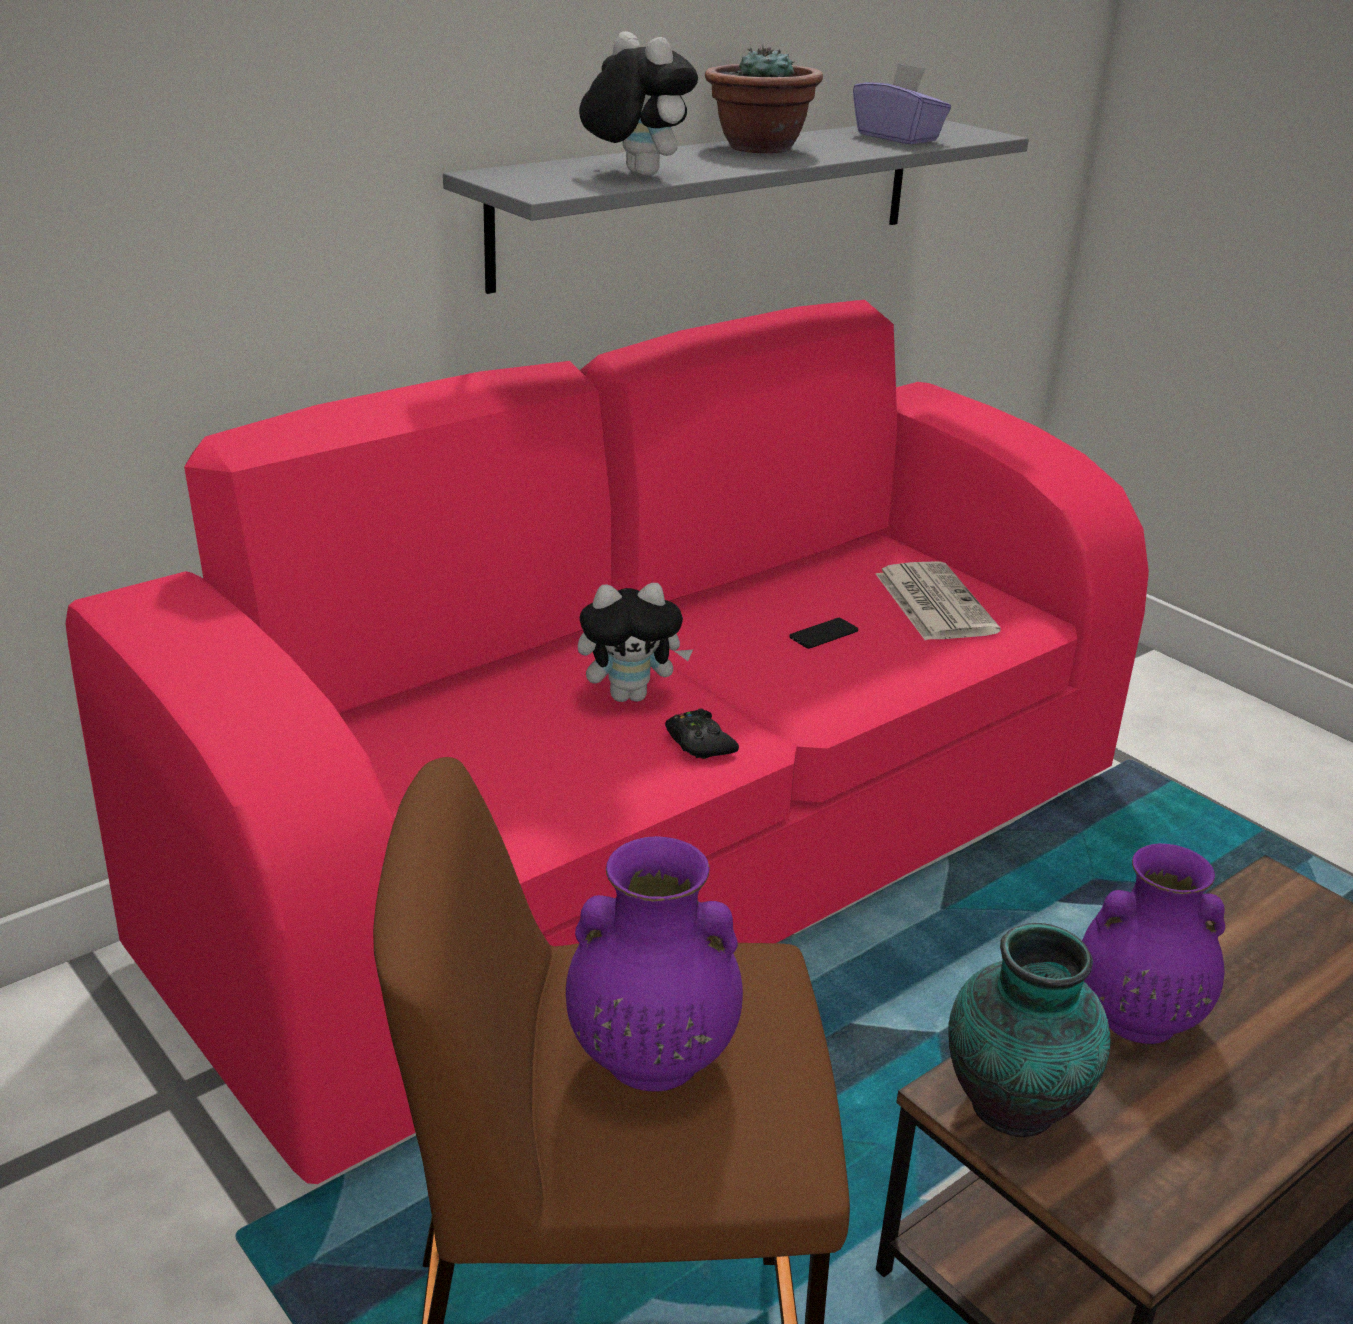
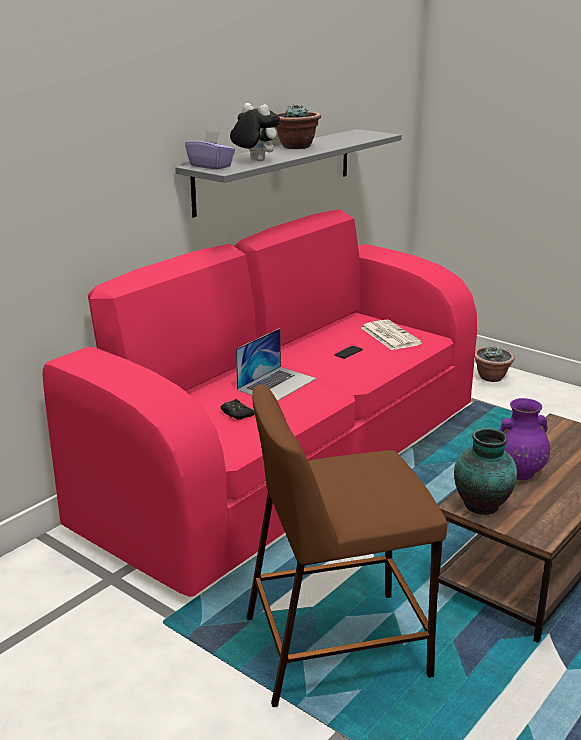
camera: 10 degrees left, 5 degrees down
purple vase [566,836,743,1092] -> none
plush toy [578,583,693,702] -> laptop [236,328,317,401]
black game controller [665,708,739,759] -> black game controller moved to [221,399,255,420]
purple tissue box [853,63,951,144] -> purple tissue box moved to [185,130,235,170]
none -> potted plant [475,346,515,382]

